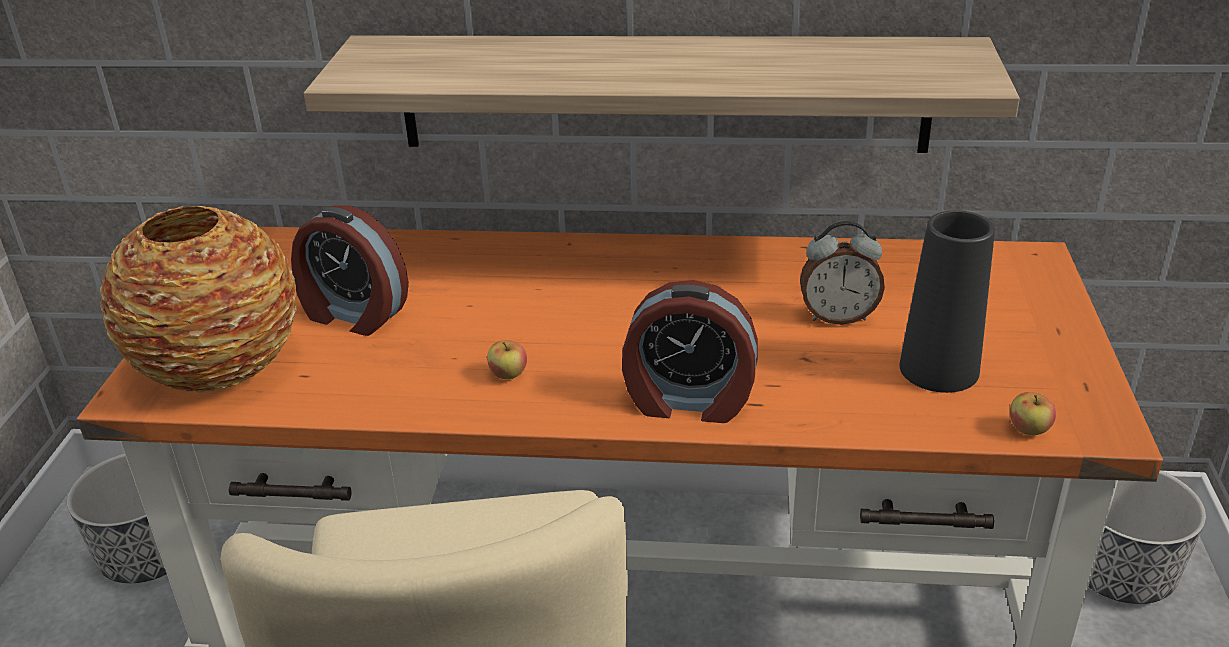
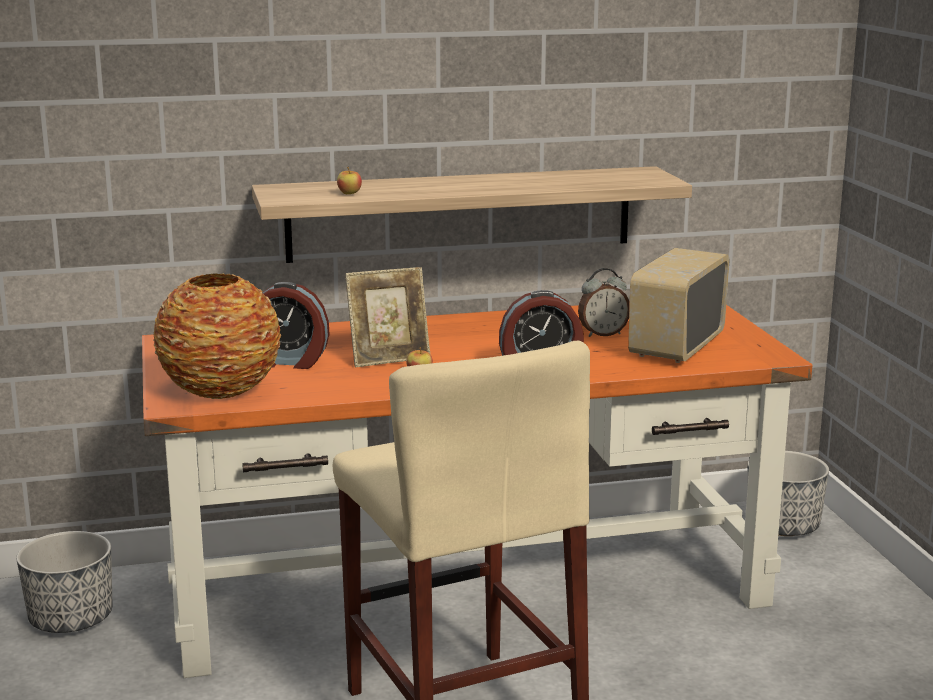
camera: 20 degrees left, 15 degrees down
black vase [899,210,995,393] -> radio [628,248,729,363]
apple [1010,392,1056,435] -> apple moved to [337,167,362,194]
none -> picture frame [345,267,430,367]

